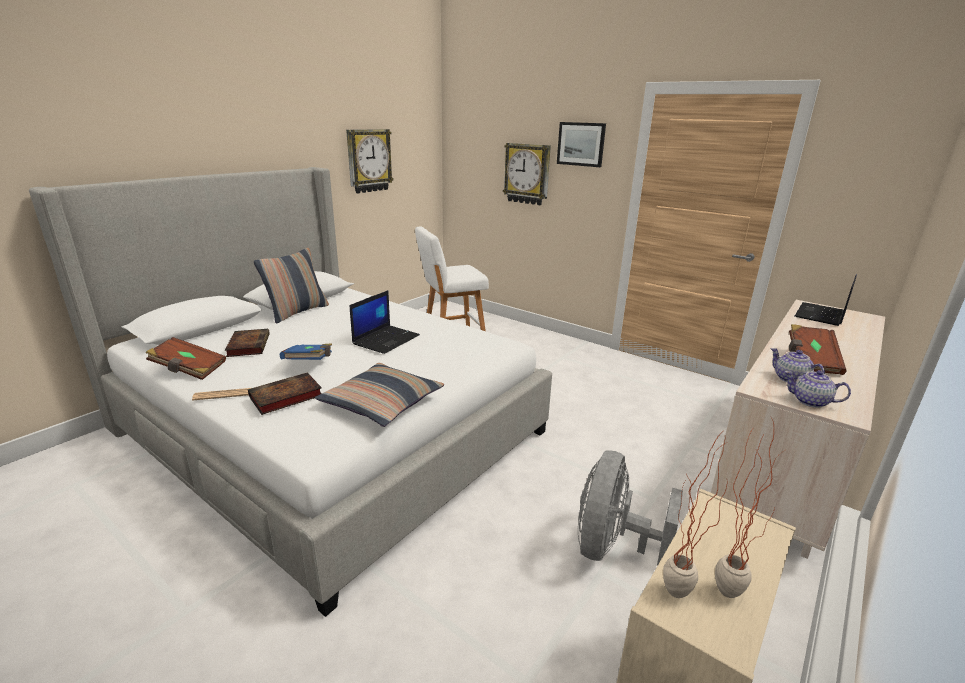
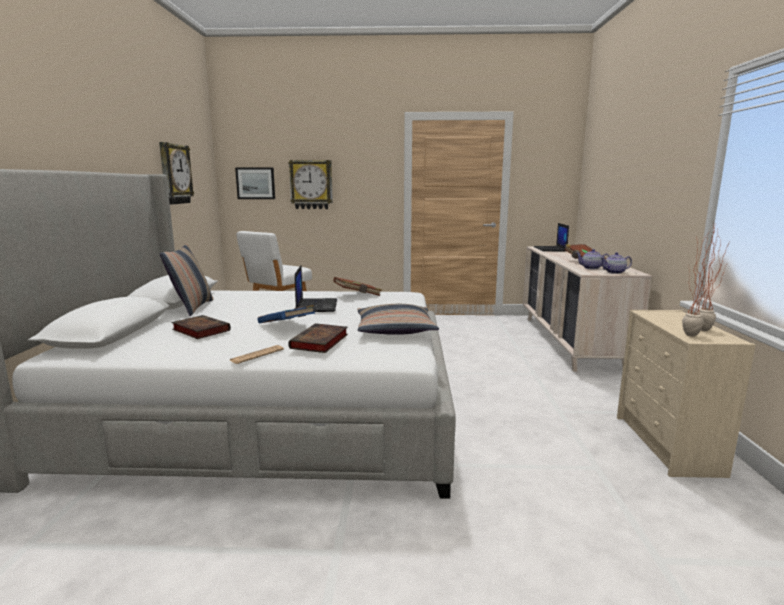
camera: 35 degrees left, 10 degrees down
brown book [145,337,226,380] -> brown book moved to [333,277,382,296]
picture [557,122,606,167] -> picture moved to [235,167,275,199]
grey fan [578,451,683,566] -> none

